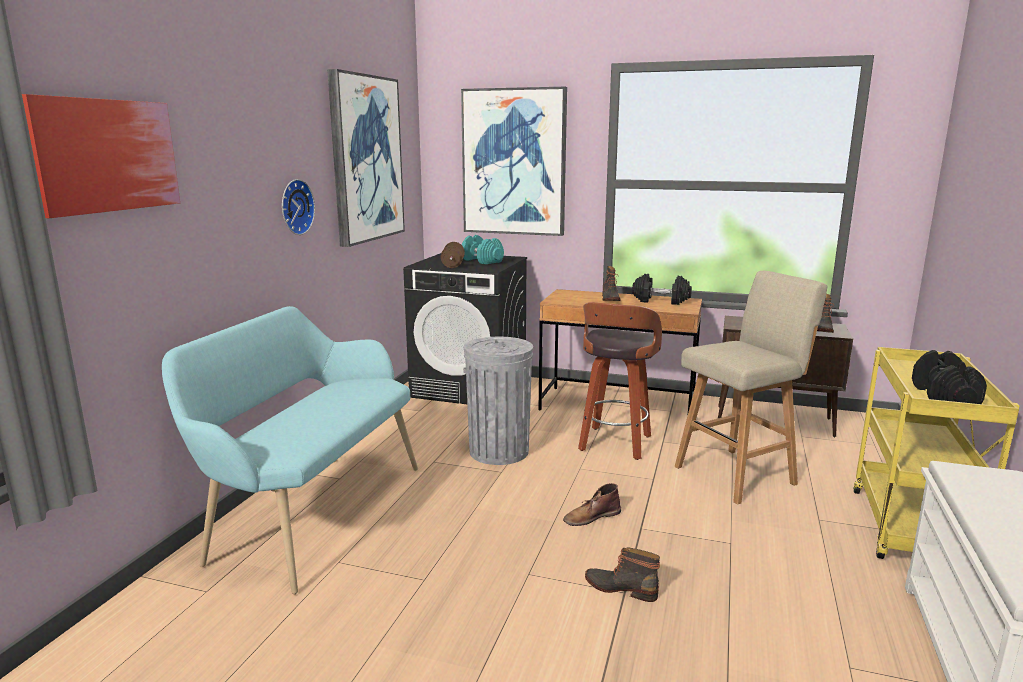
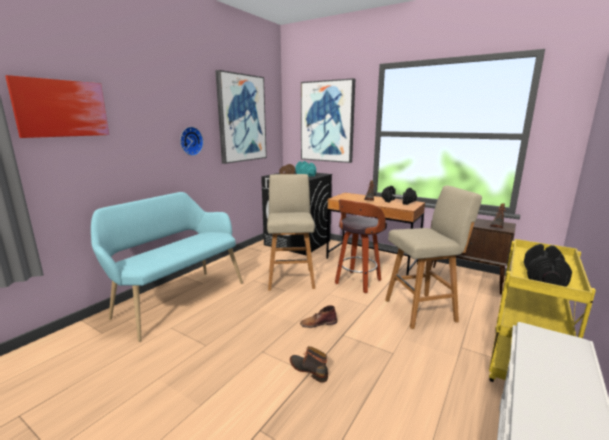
camera: 15 degrees right, 0 degrees up
grey trash can [463,337,533,465] -> beige stool [267,174,315,291]

